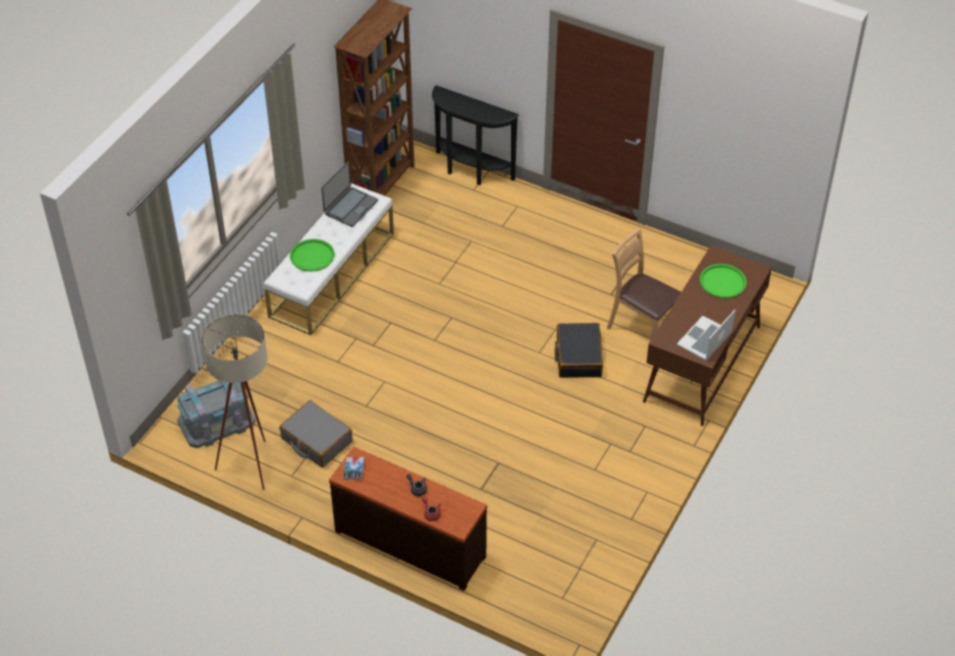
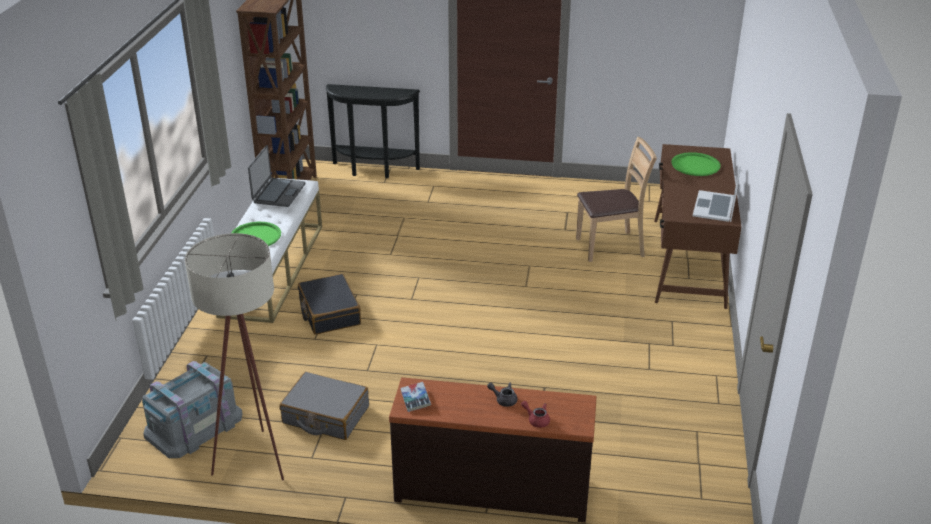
camera: 20 degrees left, 15 degrees down
black suitcase [555,323,603,378] -> black suitcase moved to [298,274,361,335]
brown chair [607,229,681,339] -> brown chair turned 150 degrees clockwise [576,137,657,262]

